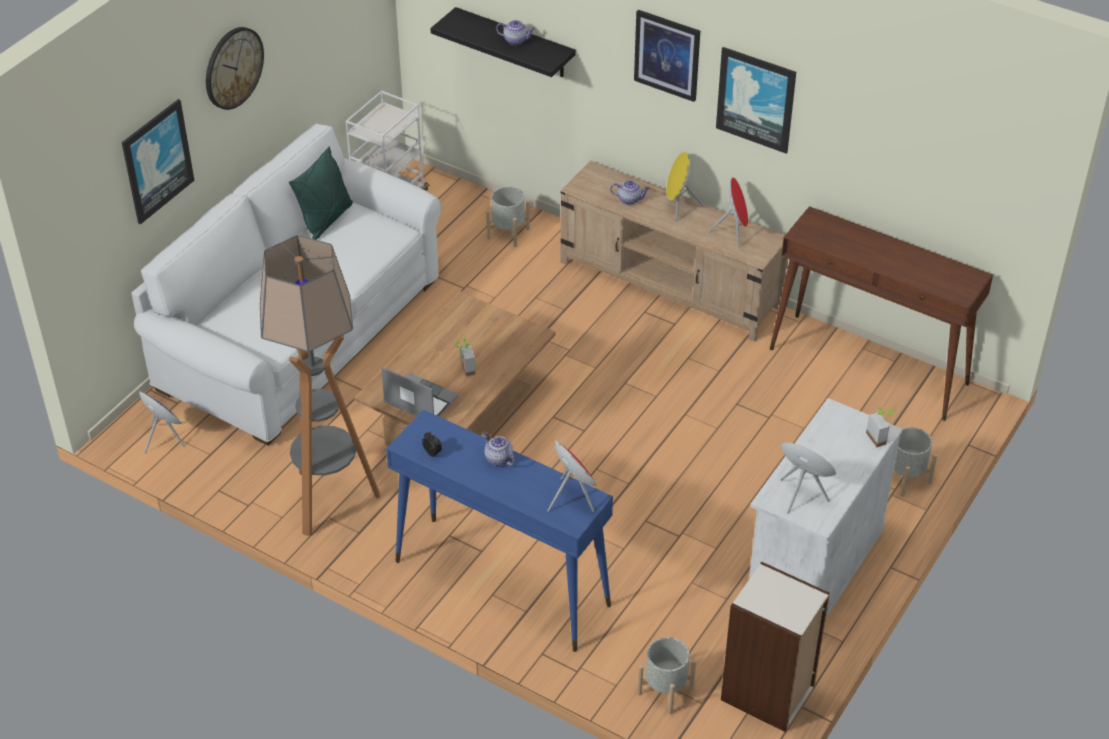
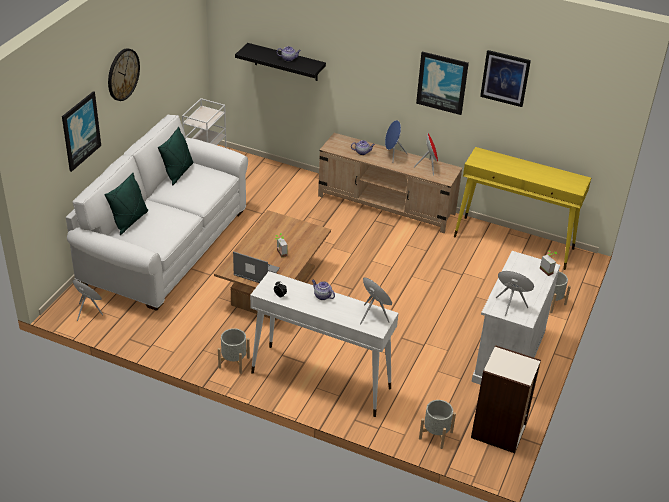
camera: 10 degrees left, 5 degrees down
floor lamp [260,235,380,536] -> none
blue console table [386,409,613,652] -> white console table [250,271,398,417]
grey planter [486,186,530,247] -> grey planter moved to [218,328,250,374]
picture [634,10,700,102] -> picture moved to [480,50,531,107]
yellow speaker [666,152,704,222] -> blue speaker [385,120,407,163]
brown console table [770,206,993,421] -> yellow console table [454,147,591,270]
none -> green pillow [104,173,148,235]

